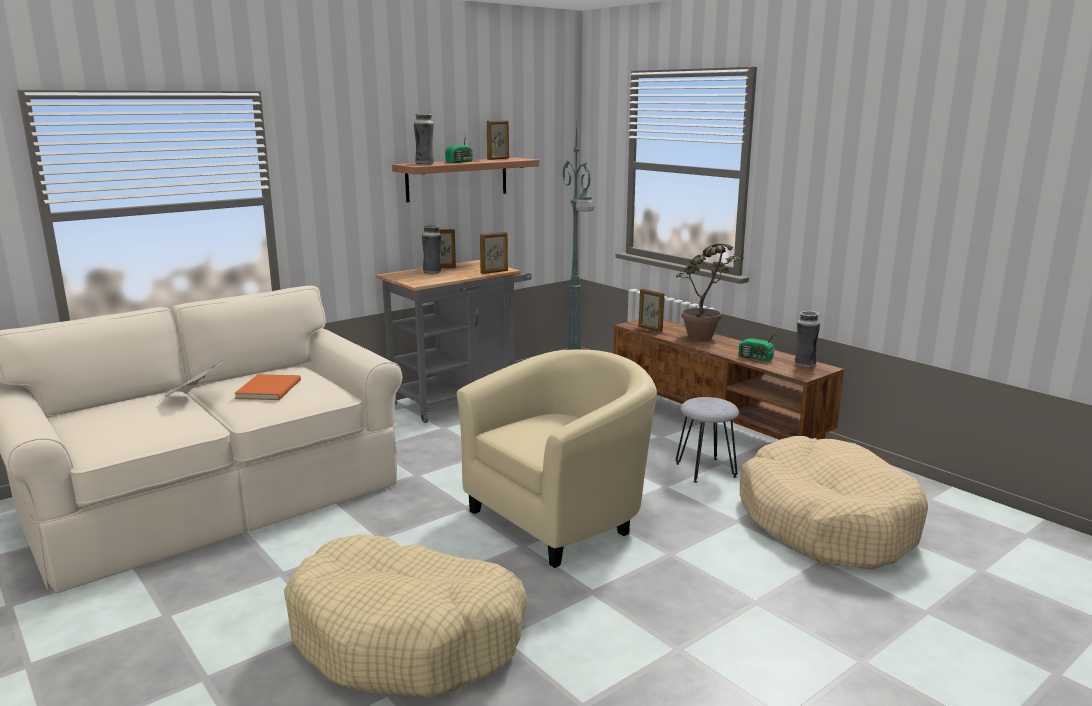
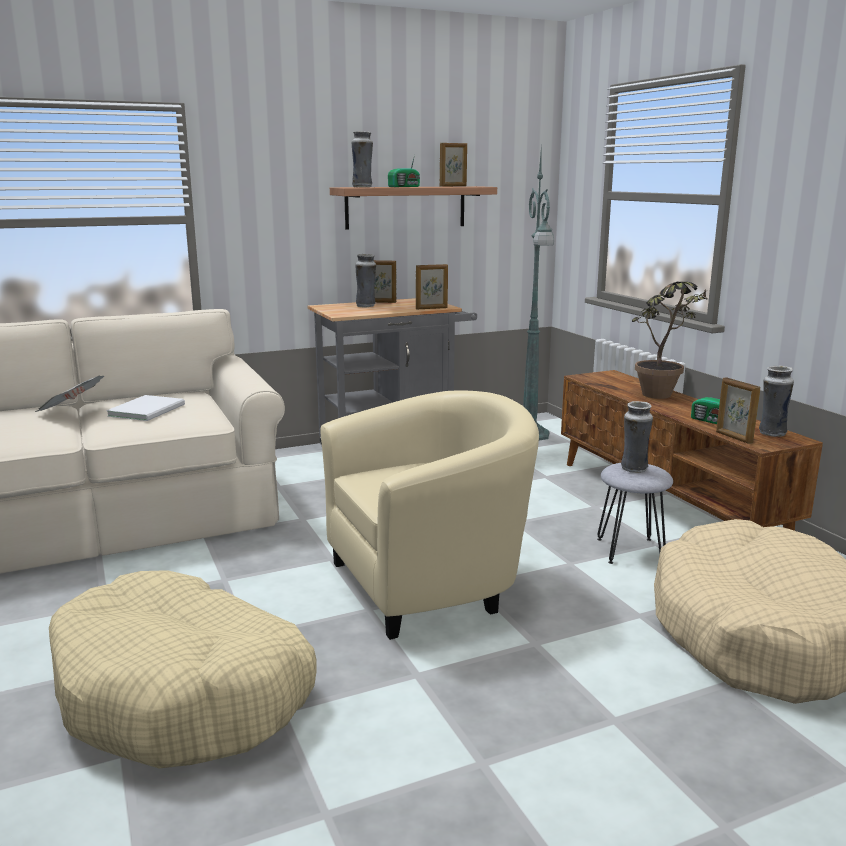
camera: 15 degrees right, 0 degrees up
orange book [234,374,301,400] -> white book [106,395,185,421]
picture frame [639,289,664,332] -> picture frame moved to [716,377,760,444]
none -> vase [621,401,653,473]

